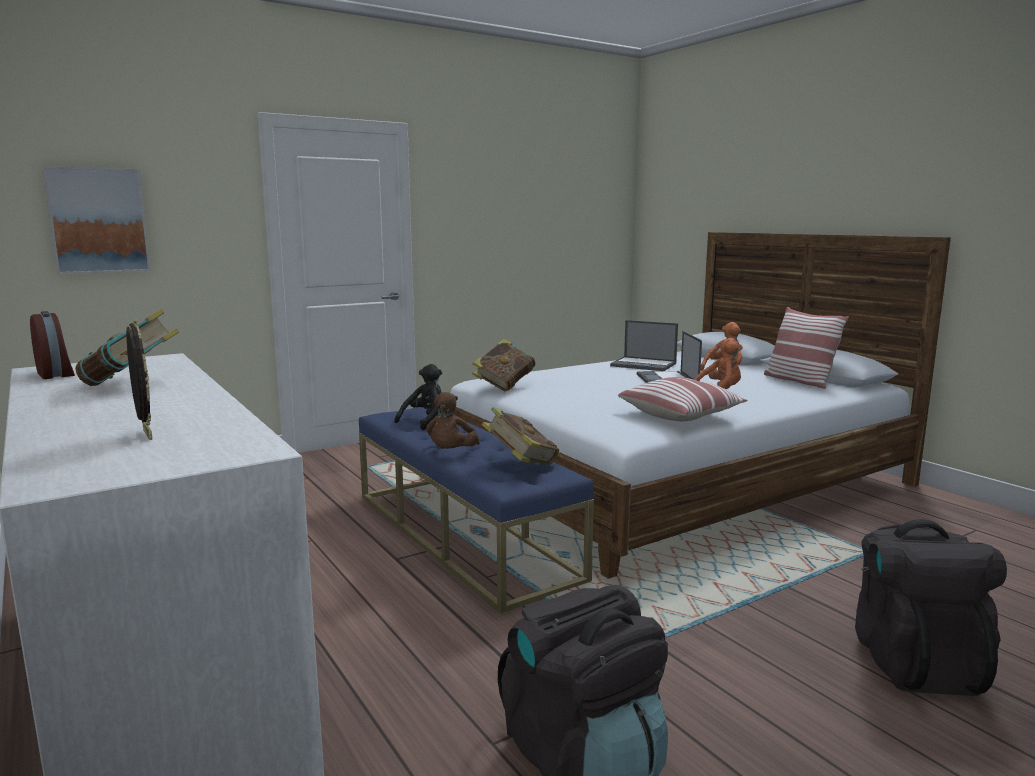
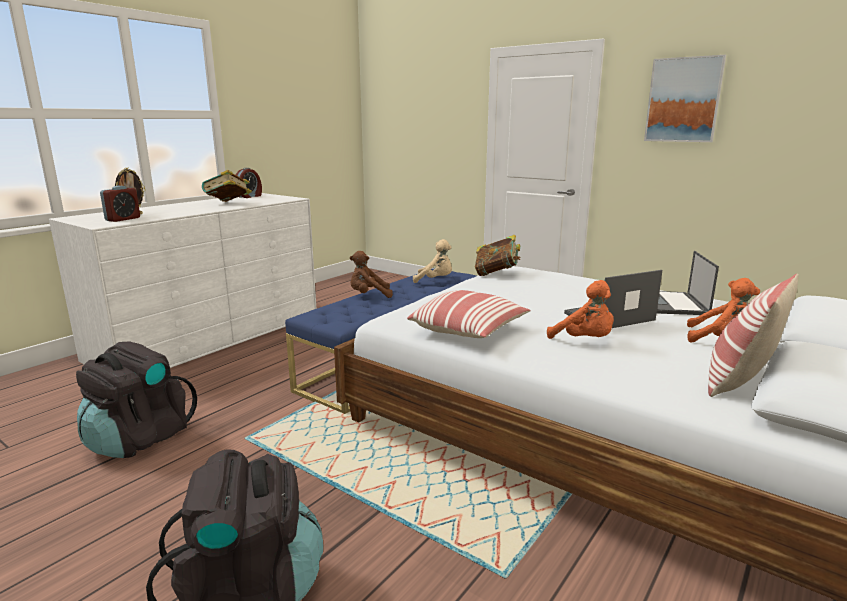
camera: 70 degrees right, 5 degrees up
picture [42,166,151,274] -> picture moved to [644,55,726,142]
black plush toy [394,364,442,430] -> beige plush toy [413,239,452,283]
book [482,407,559,465] -> none
none -> alarm clock [100,186,140,222]

